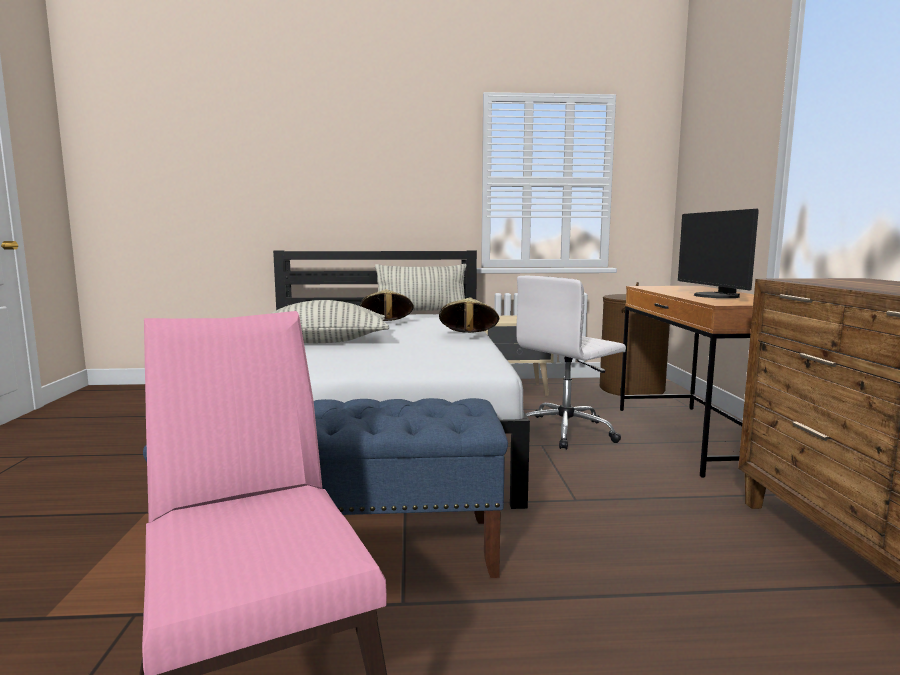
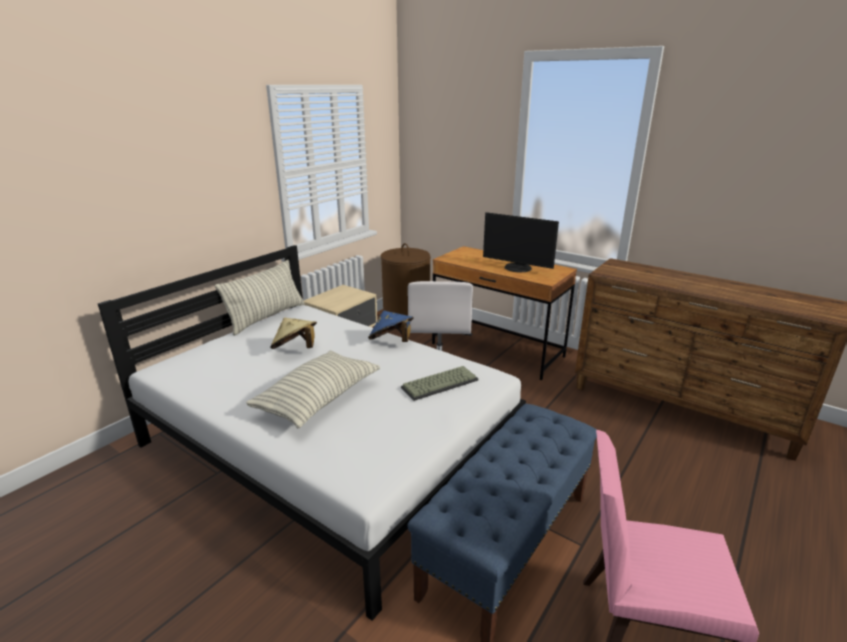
camera: 50 degrees left, 15 degrees up
beige hat [439,297,499,333] -> blue hat [368,310,414,342]
none -> keyboard [401,366,478,401]

